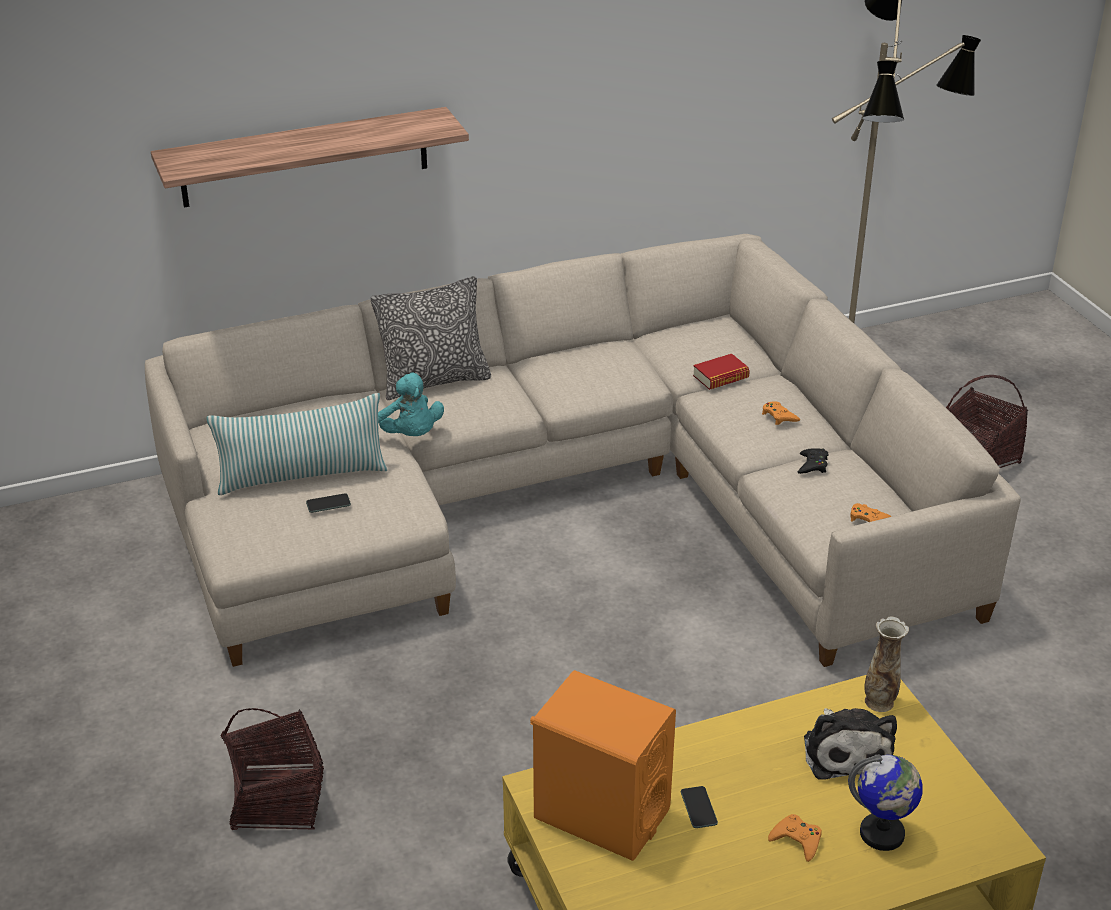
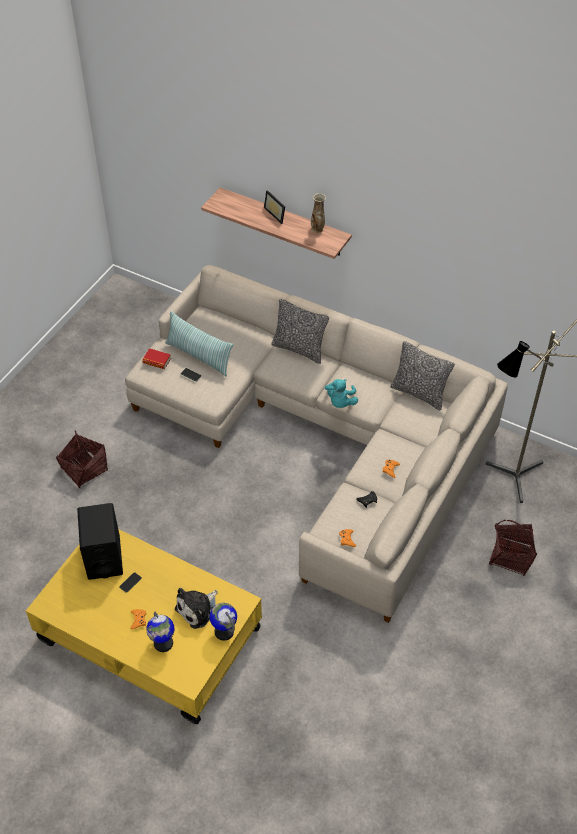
camera: 50 degrees right, 15 degrees up
turquoise plush toy [378,373,444,436] -> turquoise plush toy moved to [325,379,358,408]
orange speaker [530,670,676,861] -> black speaker [77,503,123,580]
book [693,354,750,390] -> book moved to [142,348,171,369]
vase [864,616,909,712] -> vase moved to [311,193,326,233]
none -> globe [209,603,237,641]
none -> picture frame [264,190,285,224]
none -> pillow [390,341,455,410]

